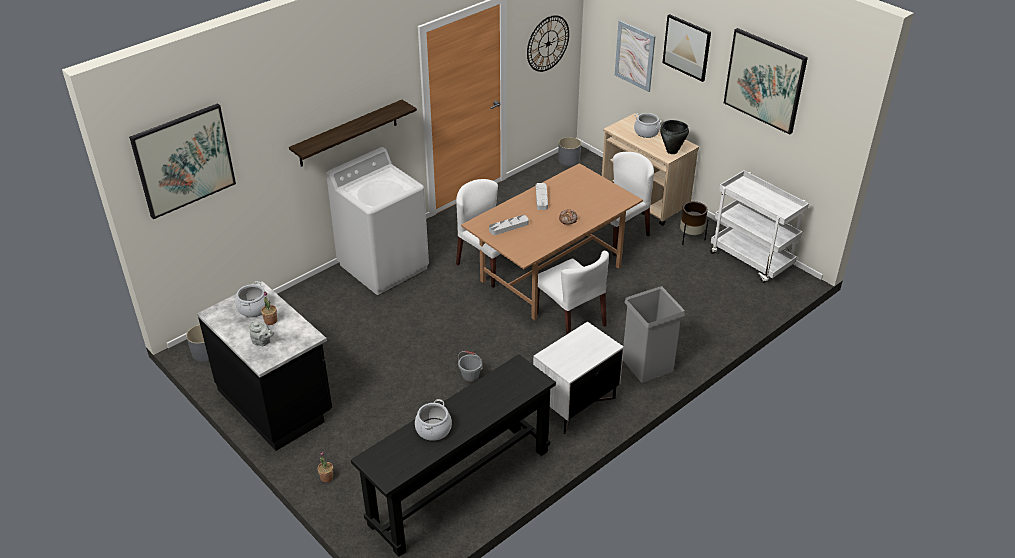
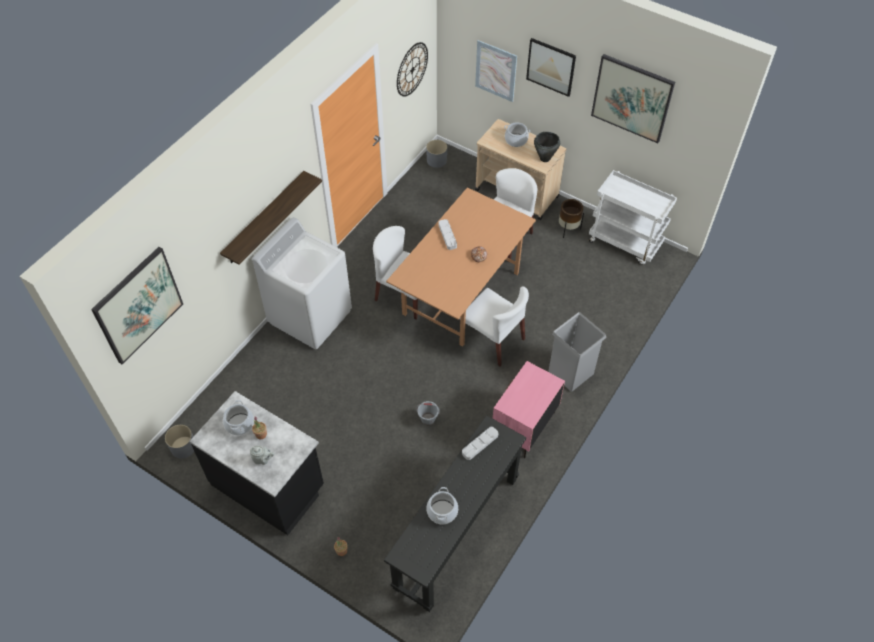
camera: 15 degrees left, 15 degrees up
grey tray [489,215,529,235] -> grey tray moved to [462,427,498,460]
white nightstand [533,321,624,434] -> pink nightstand [492,361,565,458]

